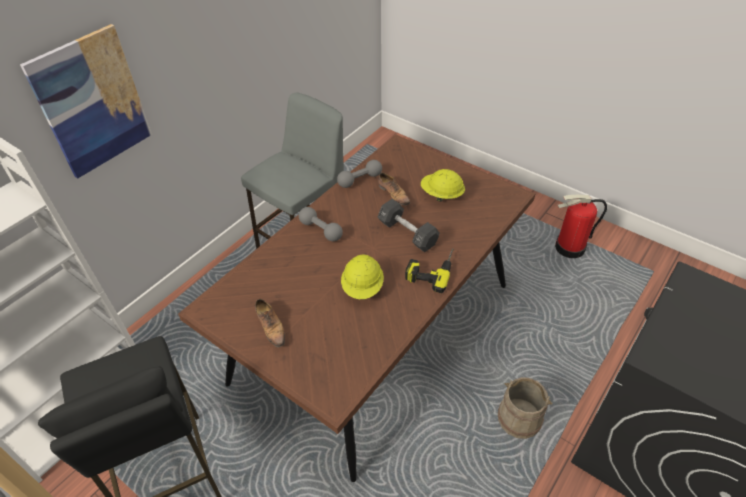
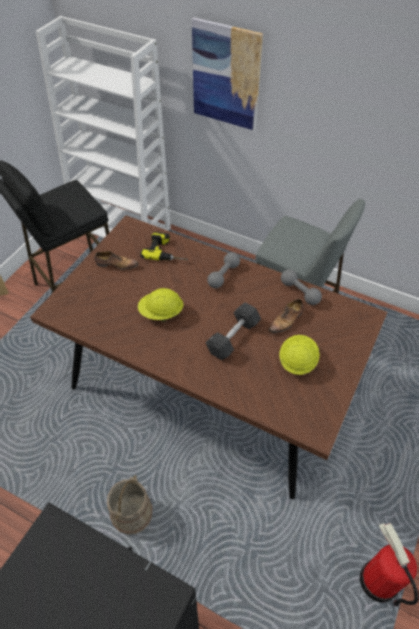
camera: 80 degrees right, 5 degrees up
shoe [255,299,285,347] -> shoe turned 135 degrees counterclockwise [94,251,139,270]
power drill [405,249,454,293] -> power drill moved to [140,232,188,261]

